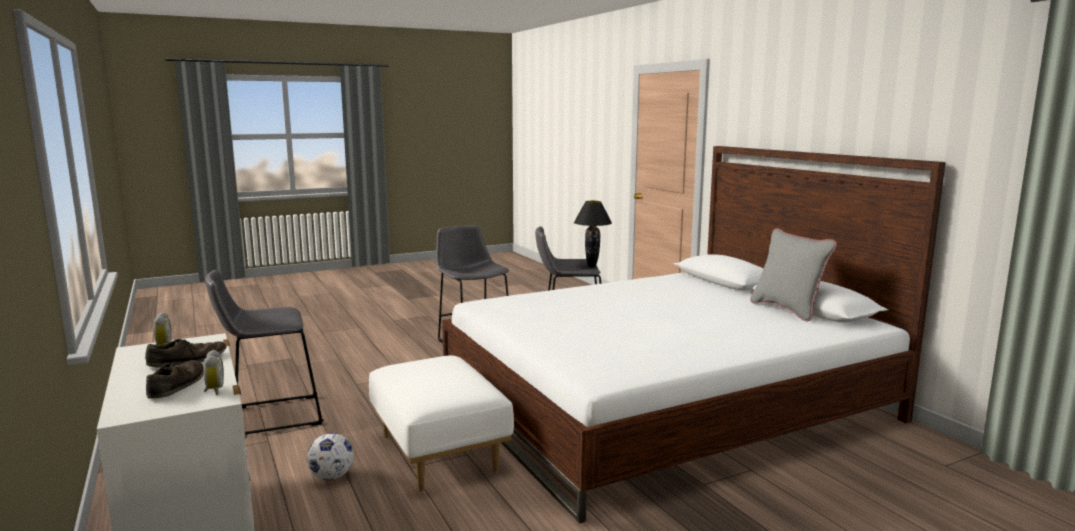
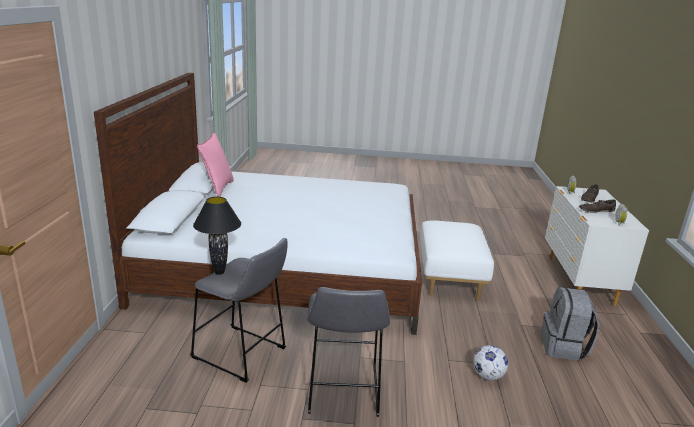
camera: 150 degrees left, 10 degrees up
grey stool [205,270,324,435] -> grey backpack [541,287,600,361]
football [307,433,354,480] -> football moved to [473,345,508,380]
grey pillow [750,228,837,321] -> pink pillow [197,132,234,197]

